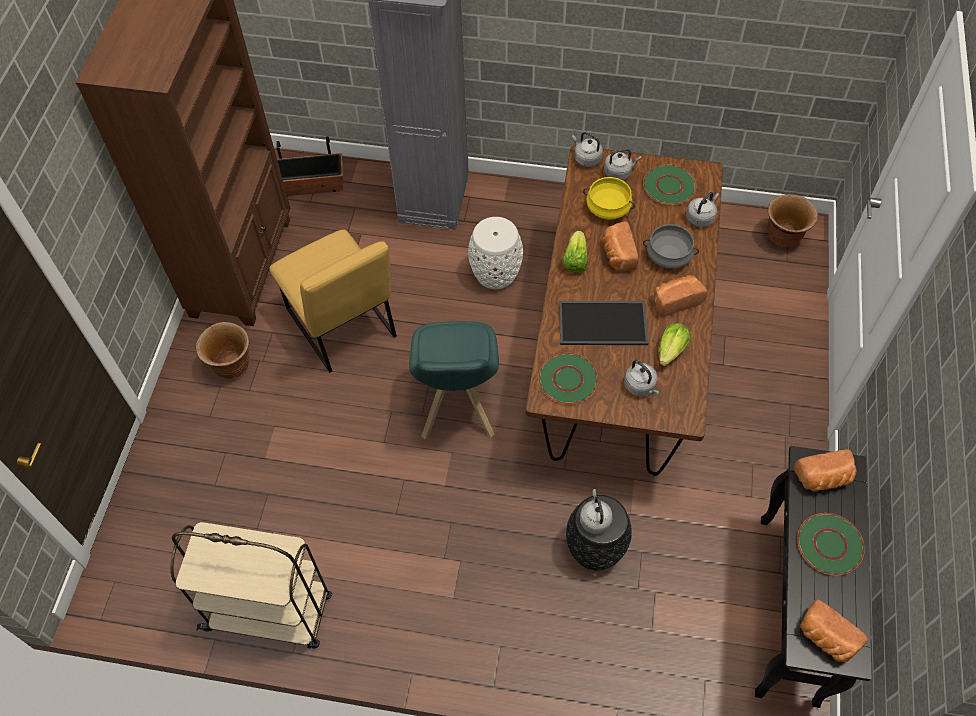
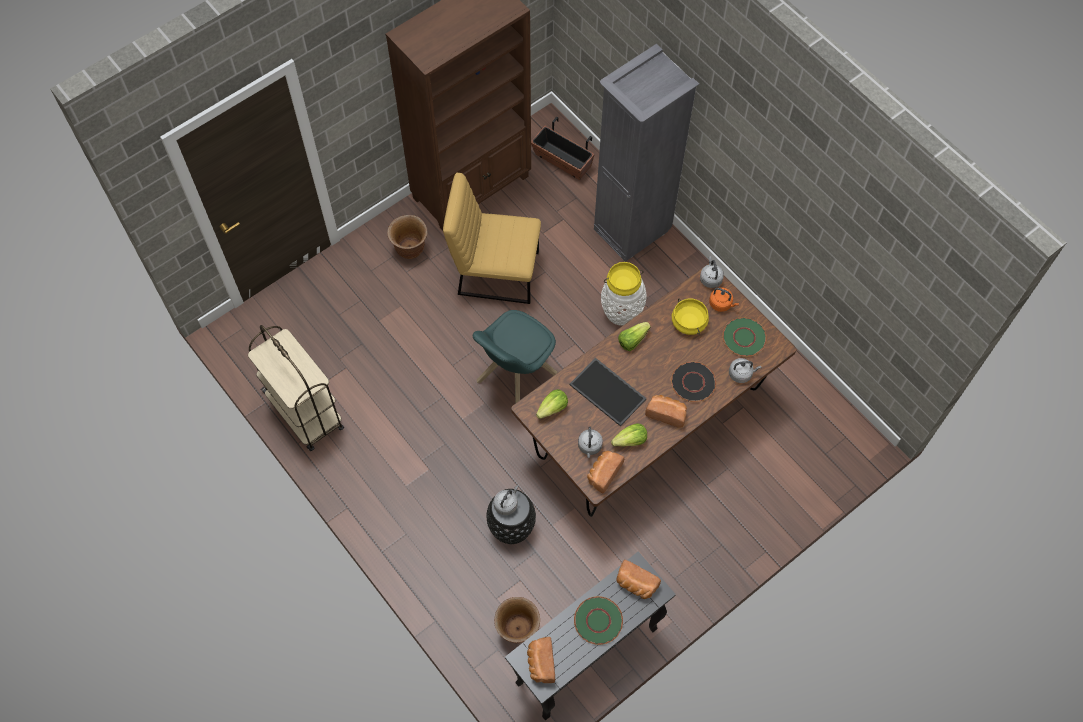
camera: 40 degrees right, 5 degrees up
yellow chair [269,230,397,373] -> yellow chair turned 90 degrees clockwise [443,173,541,304]
green plate [538,353,598,404] -> lettuce [536,389,568,419]
bread [602,222,638,271] -> bread moved to [587,451,624,494]
grey kettle [604,148,641,180] -> orange kettle [709,287,739,312]
grey cooking pot [643,224,699,269] -> black plate [671,362,716,402]
brown planter [768,194,818,247] -> brown planter moved to [494,597,540,643]
none -> yellow cooking pot [604,262,644,296]

